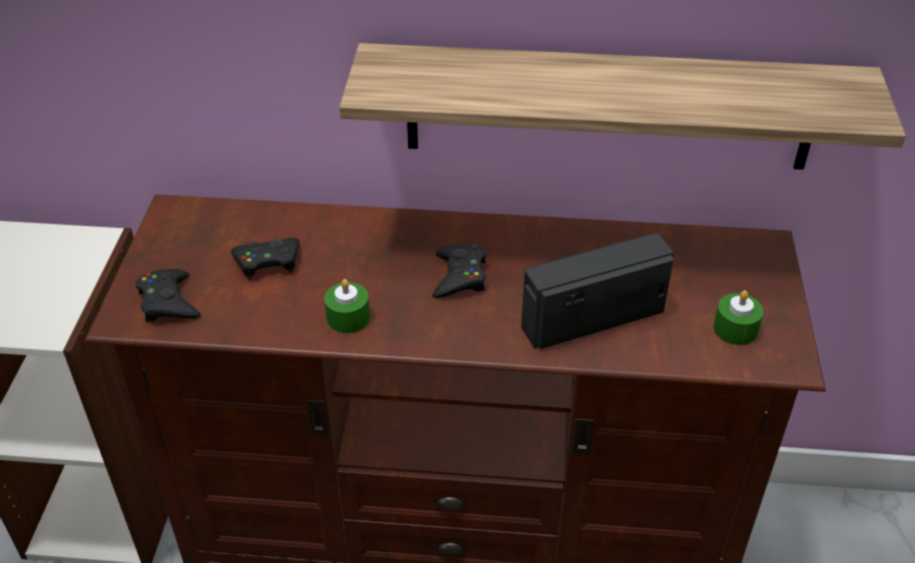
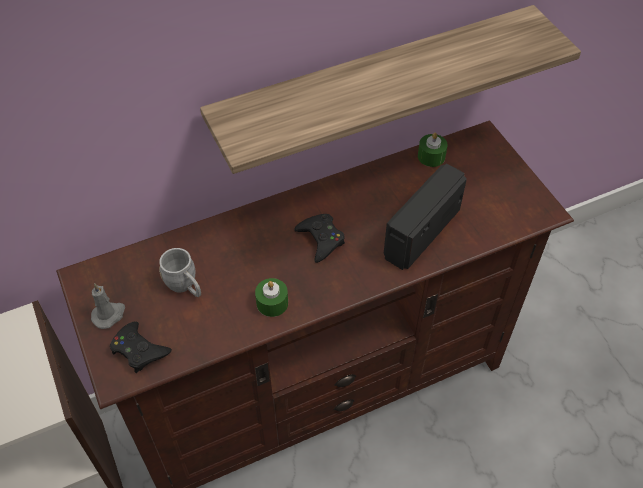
camera: 30 degrees left, 10 degrees up
black game controller [231,237,300,280] -> grey mug [159,248,201,297]
green candle [713,290,764,345] -> green candle moved to [418,133,448,167]
none -> grey candle [91,284,125,329]

